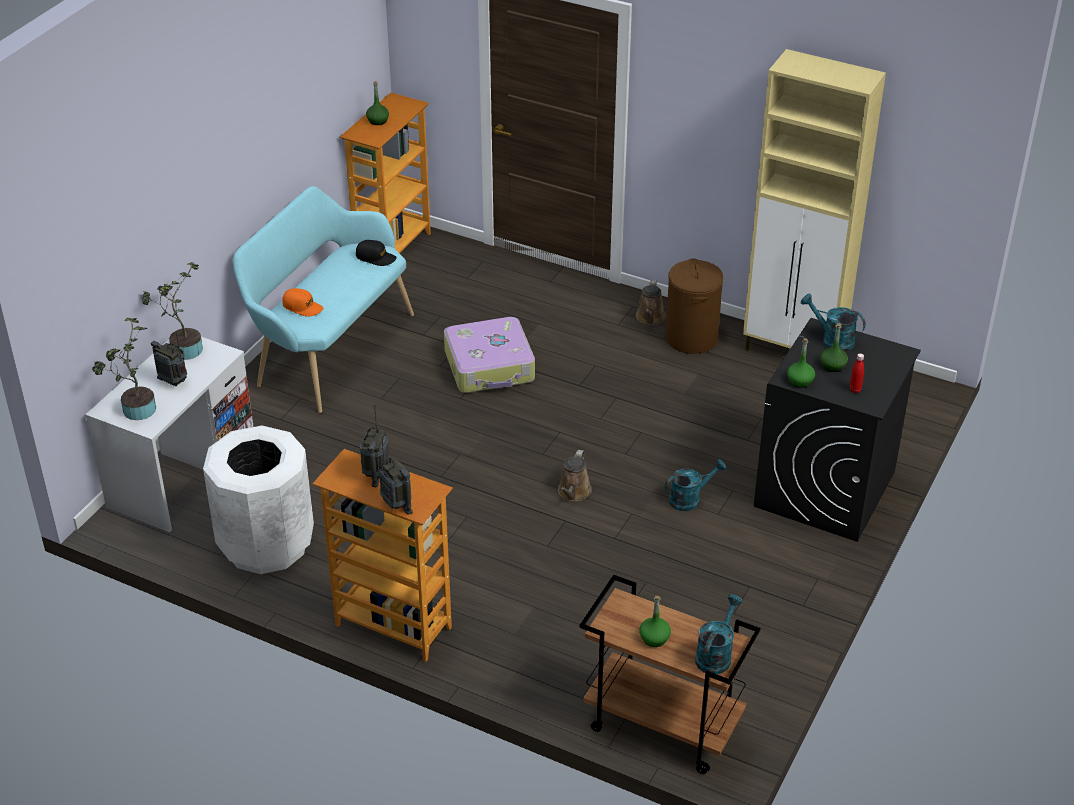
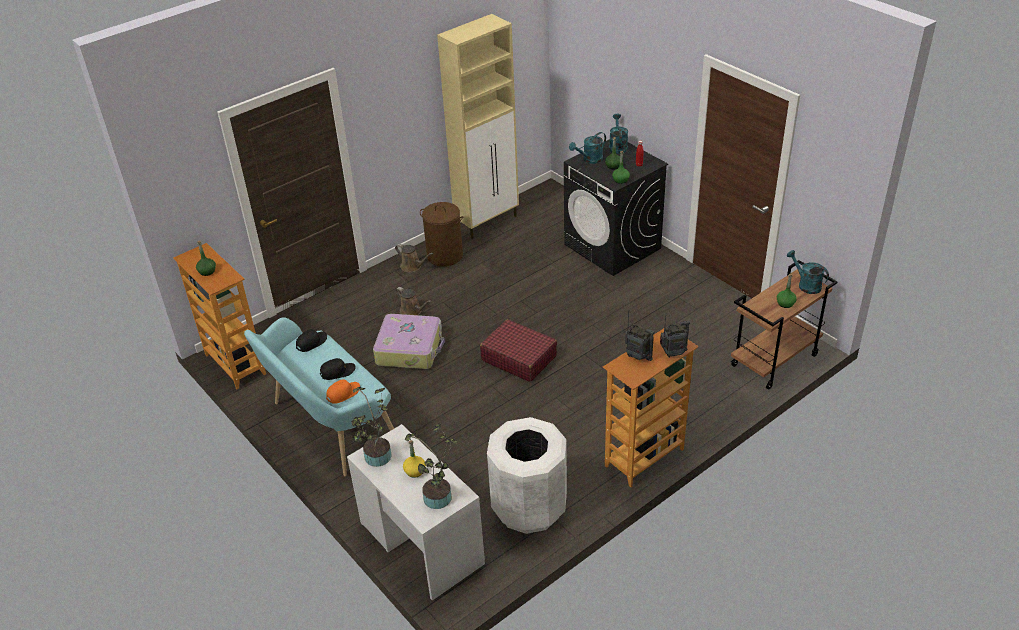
camera: 65 degrees left, 0 degrees up
radio [151,332,187,386] -> yellow bottle [403,440,426,478]
brown watering can [558,450,592,501] -> brown watering can moved to [395,287,431,315]
turquoise watering can [665,459,727,511] -> turquoise watering can moved to [609,114,628,154]
none -> black cap [320,358,356,380]
none -> red suitcase [480,319,557,382]

